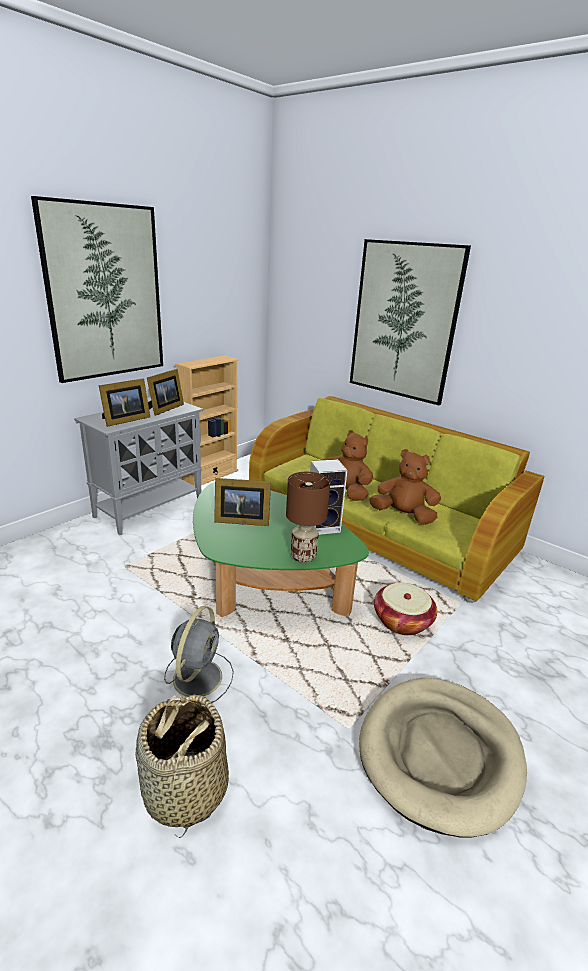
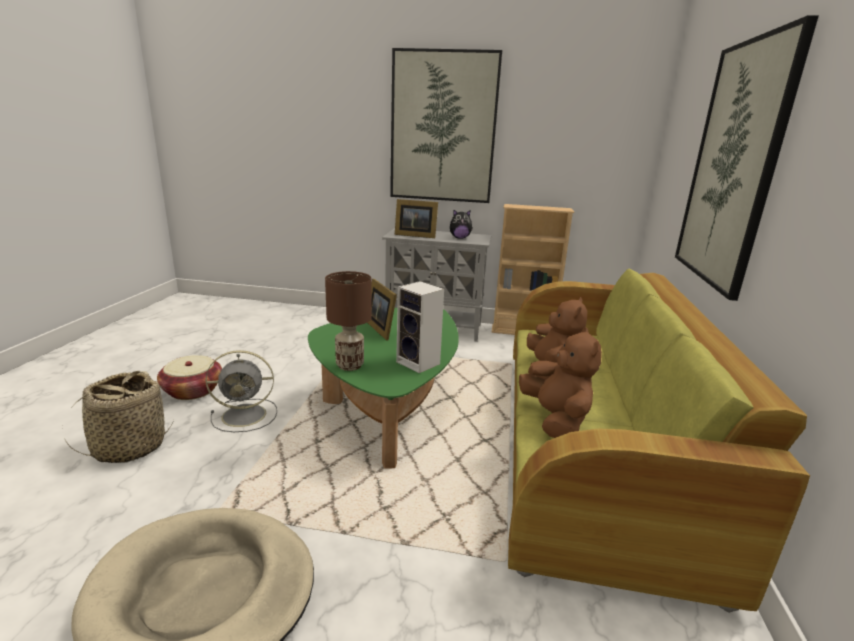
camera: 60 degrees right, 5 degrees down
picture frame [147,369,184,416] -> plush toy [450,210,473,239]
basket [374,583,437,635] -> basket moved to [157,355,222,400]

